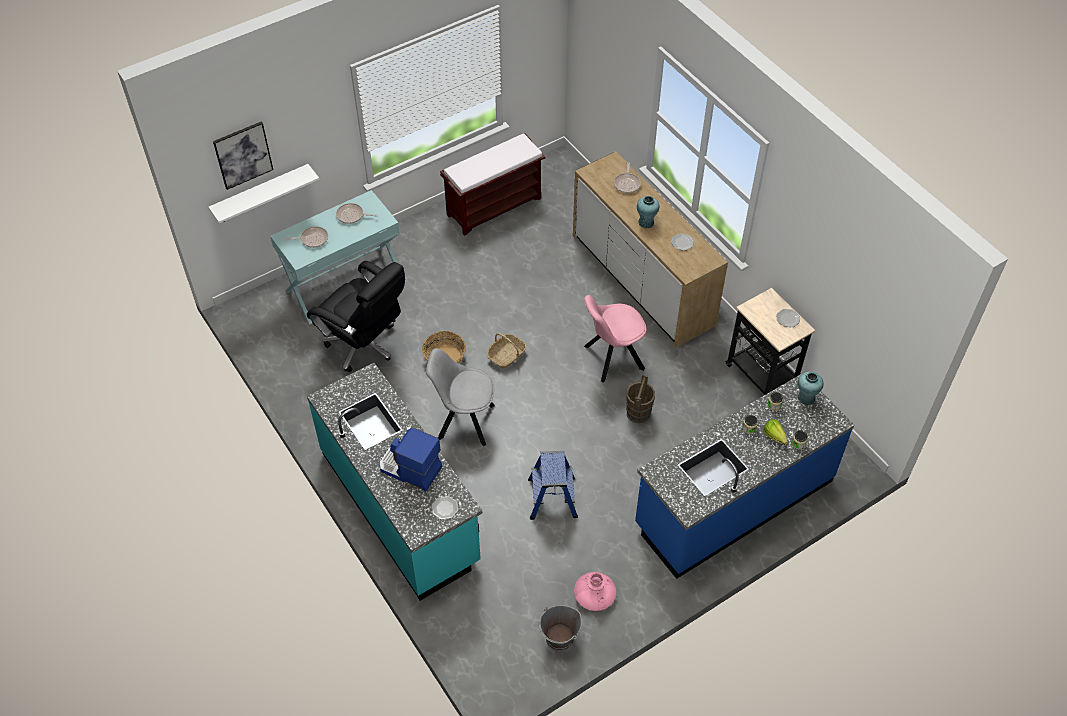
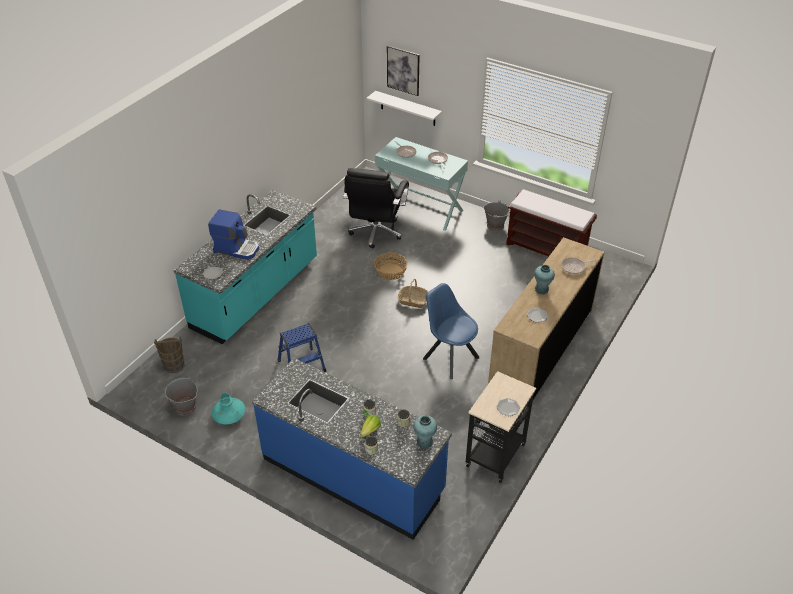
camera: 65 degrees right, 10 degrees down
coffee machine [379,428,442,492] -> coffee machine turned 105 degrees clockwise [208,209,259,260]
grey chair [426,348,495,446] -> none
pink vase [574,572,616,611] -> turquoise vase [212,393,245,424]
pink chair [584,295,647,383] -> blue chair [423,283,479,379]
brown bucket [626,375,655,423] -> brown bucket moved to [154,337,185,373]
none -> grey bucket [483,200,510,231]

